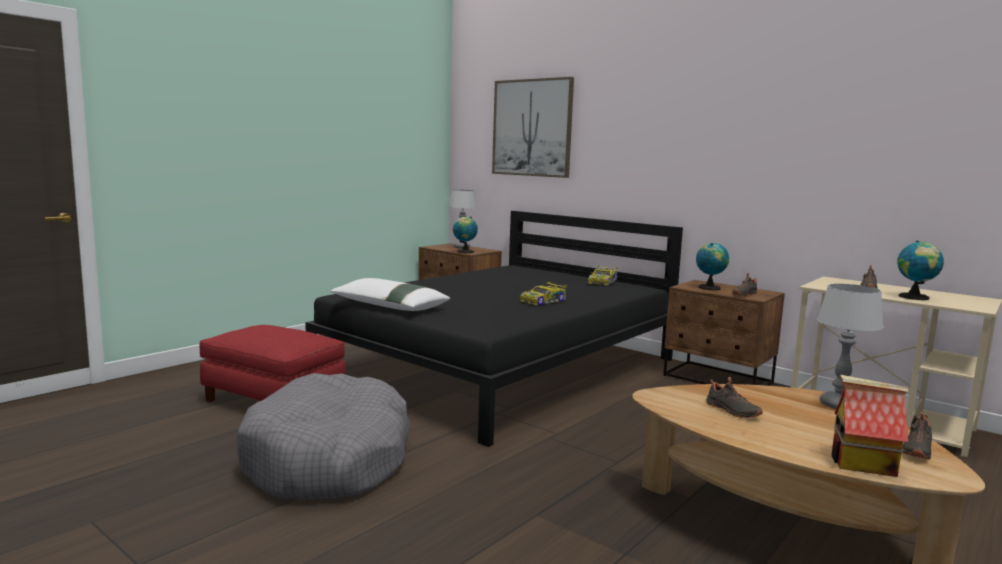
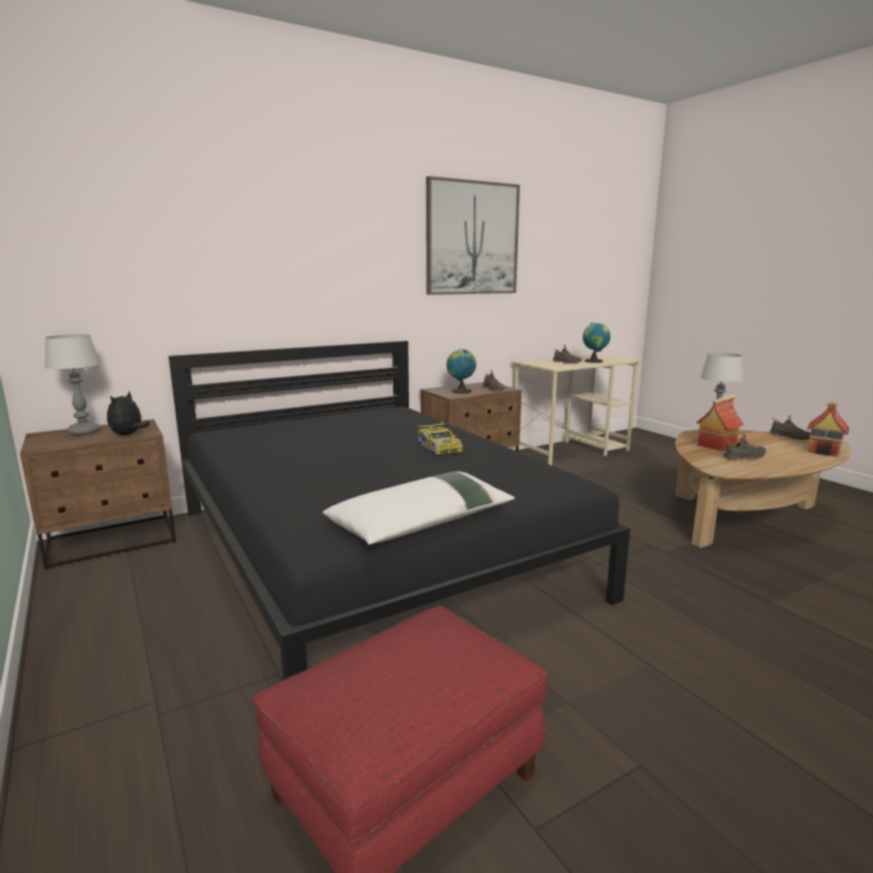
camera: 70 degrees left, 5 degrees up
grey dog bed [236,373,410,500] -> none
globe [453,216,478,253] -> plush toy [107,391,150,435]
picture [492,77,574,178] -> picture moved to [426,176,520,295]
toy car [588,265,618,285] -> none
none -> toy house [696,394,744,451]

